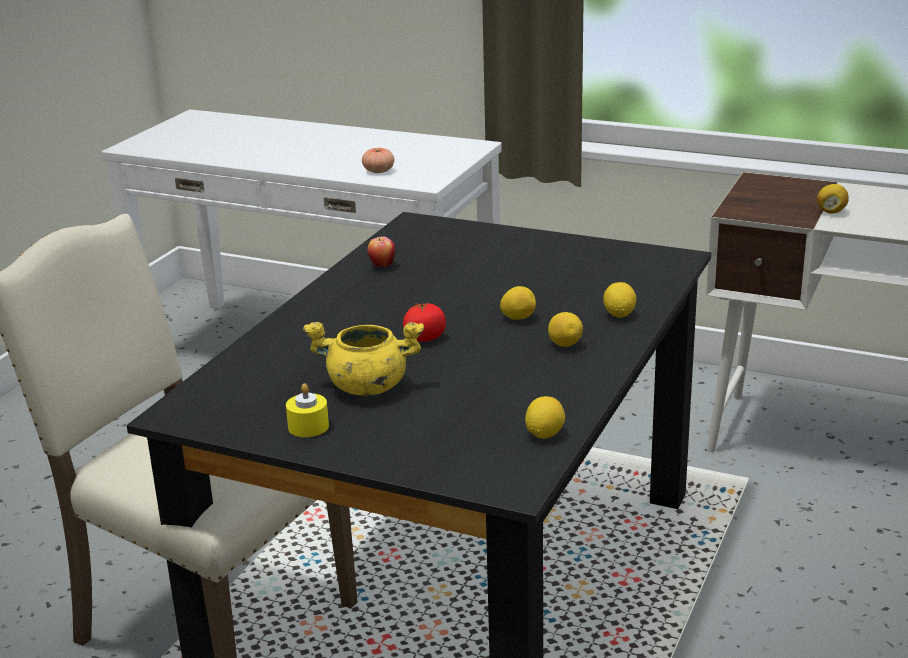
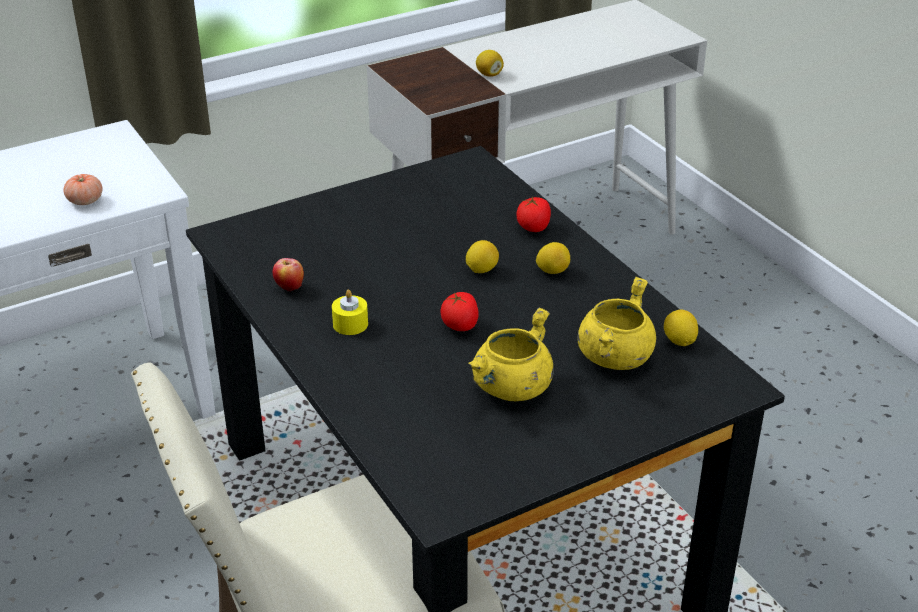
camera: 55 degrees left, 10 degrees up
yellow candle [286,383,329,437] -> yellow candle moved to [332,290,368,335]
lemon [603,282,636,318] -> tomato [516,197,551,232]
none -> yellow cooking pot [578,277,656,370]

